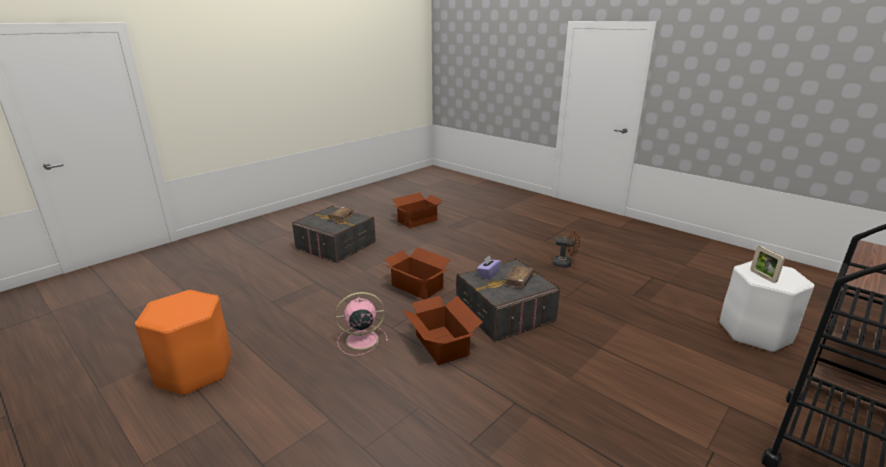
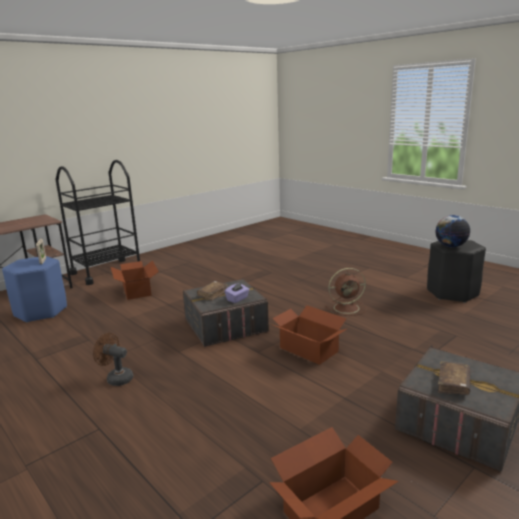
camera: 175 degrees left, 5 degrees down
orange stool [135,290,231,396] -> black stool [427,240,486,303]
pink fan [335,292,388,356] -> brown fan [326,268,366,316]
cardboard box [402,296,483,365] -> cardboard box moved to [111,260,159,300]
white stool [720,260,814,353] -> blue stool [2,256,67,323]
none -> globe [435,215,470,247]

